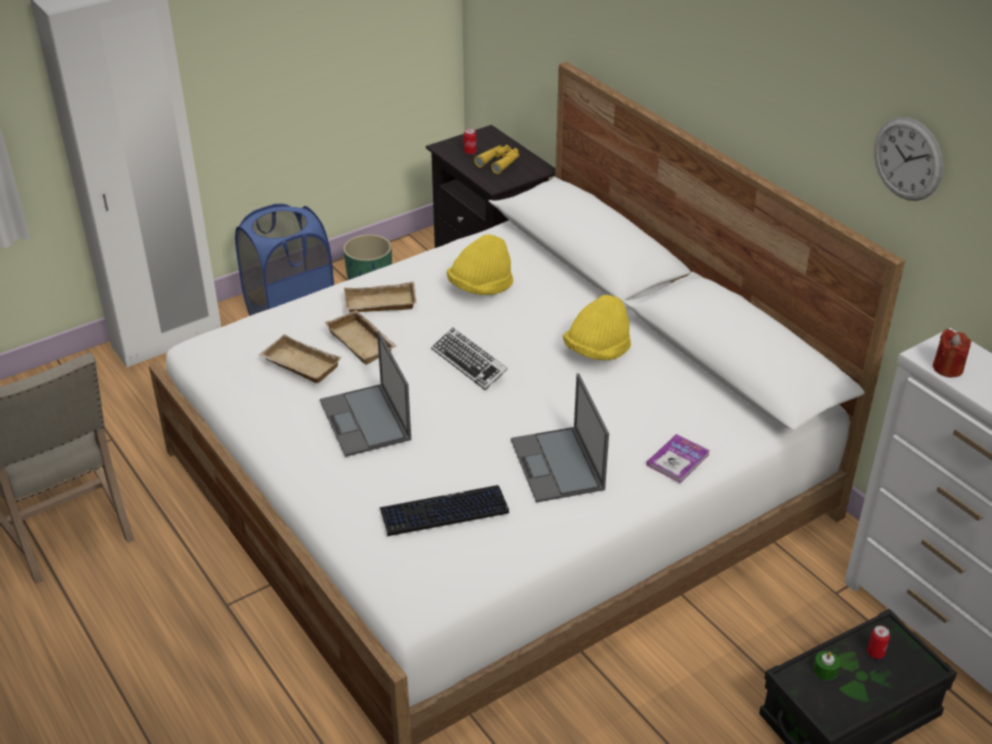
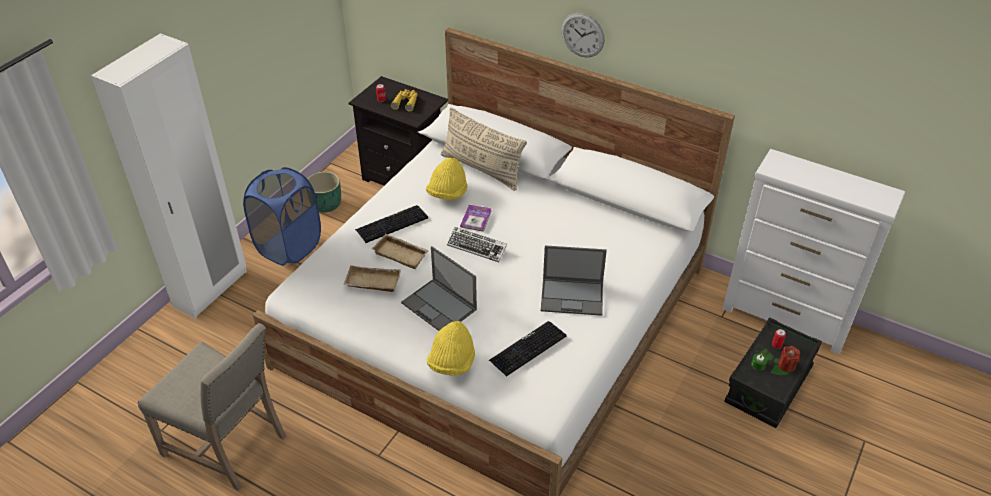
camera: 25 degrees left, 5 degrees up
beige tray [344,281,416,312] -> keyboard [355,205,428,243]
laptop [511,373,609,503] -> laptop turned 45 degrees counterclockwise [541,245,607,316]
yellow hat [563,295,631,360] -> yellow hat moved to [427,321,475,376]
book [646,434,710,483] -> book moved to [460,205,492,232]
wall clock [874,117,943,201] -> wall clock moved to [561,13,605,58]
red candle [933,329,971,377] -> red candle moved to [778,346,800,372]
none -> beige pillow [441,108,527,191]

